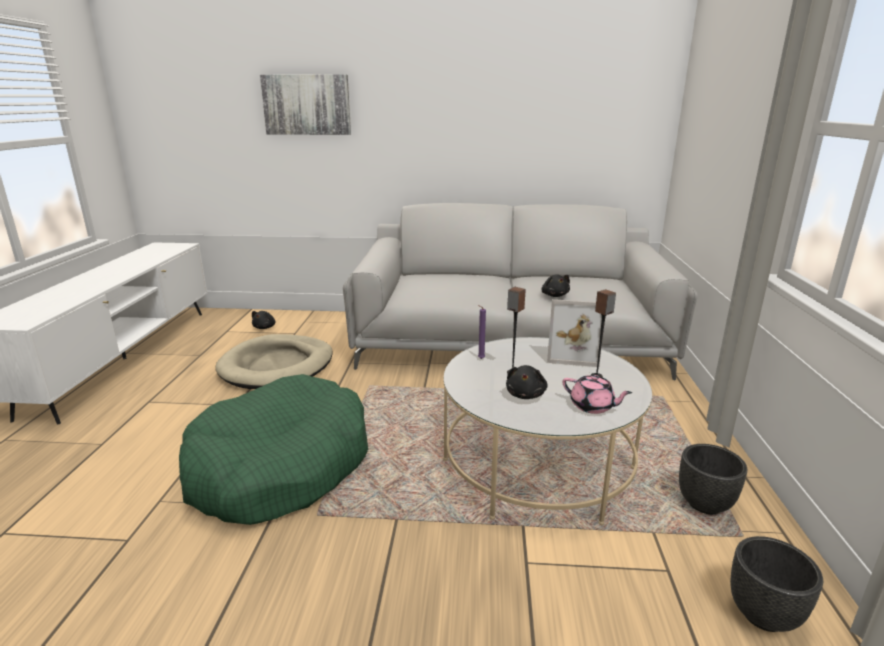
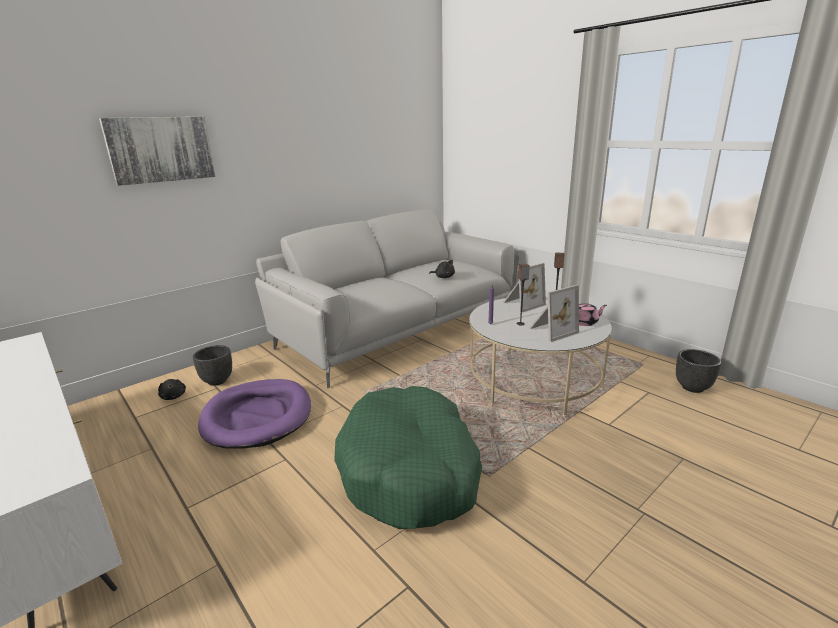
camera: 45 degrees left, 0 degrees up
beige dog bed [215,334,332,389] -> purple dog bed [198,379,311,448]
black plush toy [506,365,548,399] -> picture frame [529,285,579,342]
black planter [679,444,747,514] -> black planter moved to [193,345,232,386]

